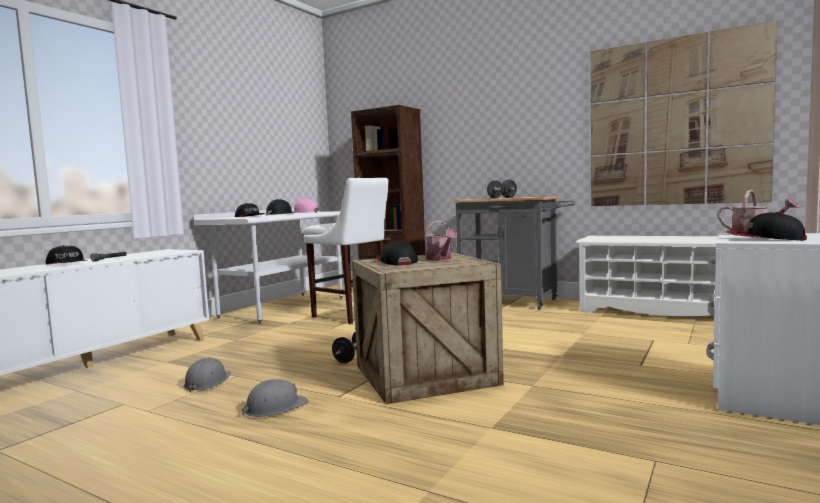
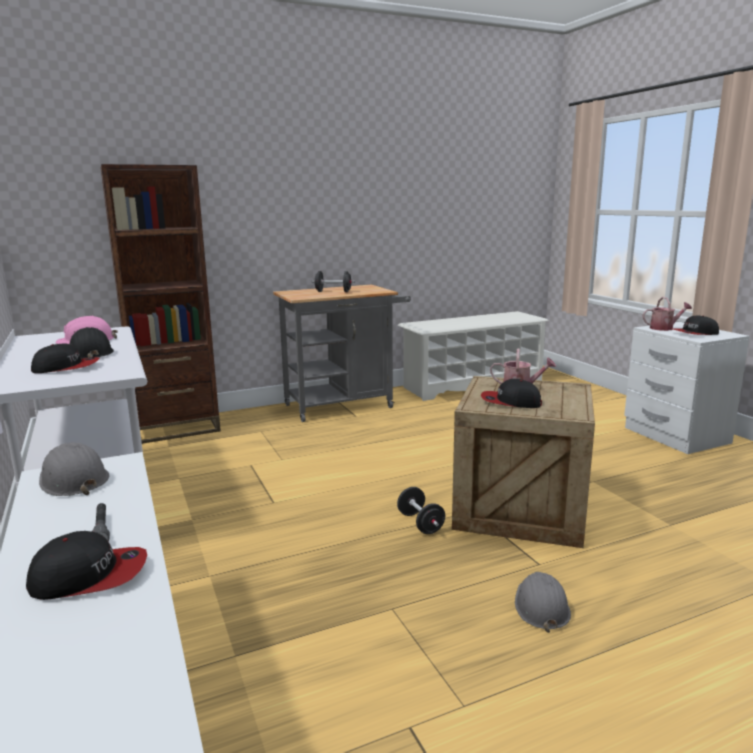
camera: 55 degrees left, 10 degrees up
grey hard hat [183,358,231,393] -> grey hard hat moved to [39,442,109,496]
white stool [304,178,389,324] -> none
picture [591,21,778,206] -> none

